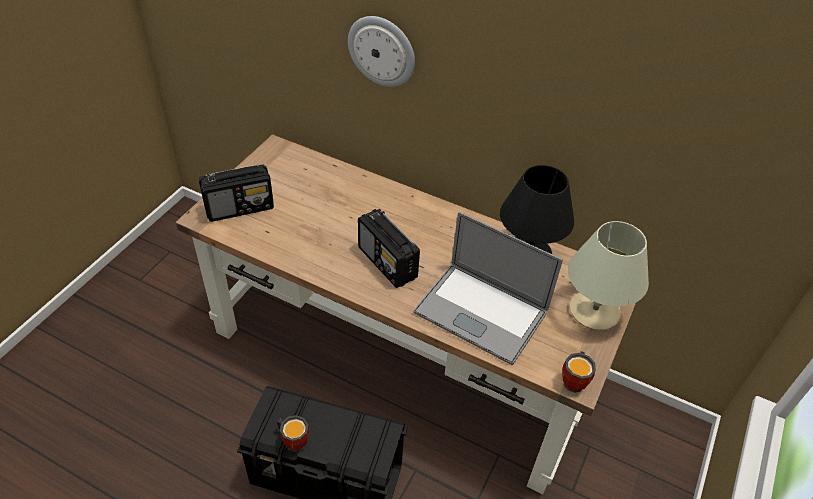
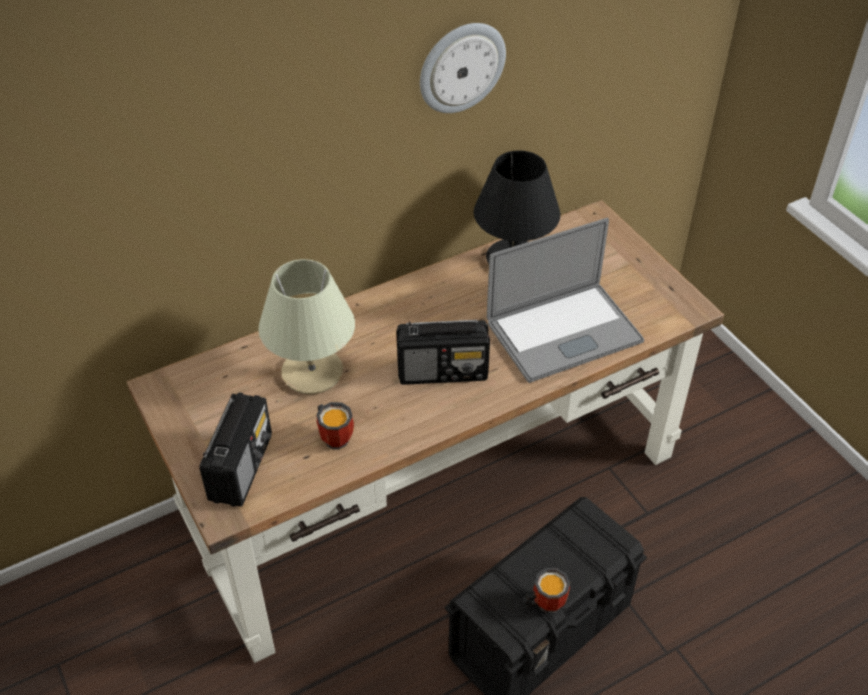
camera: 55 degrees left, 0 degrees up
wall clock [348,16,415,87] -> wall clock moved to [420,23,506,113]
mug [562,351,596,393] -> mug moved to [316,402,354,450]
beige table lamp [568,221,649,330] -> beige table lamp moved to [258,259,355,394]

